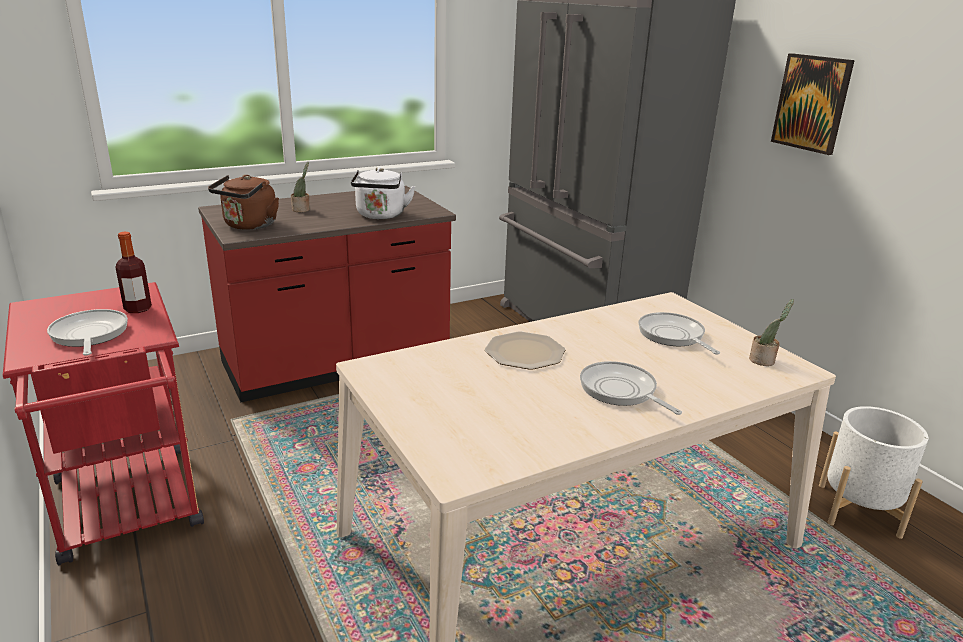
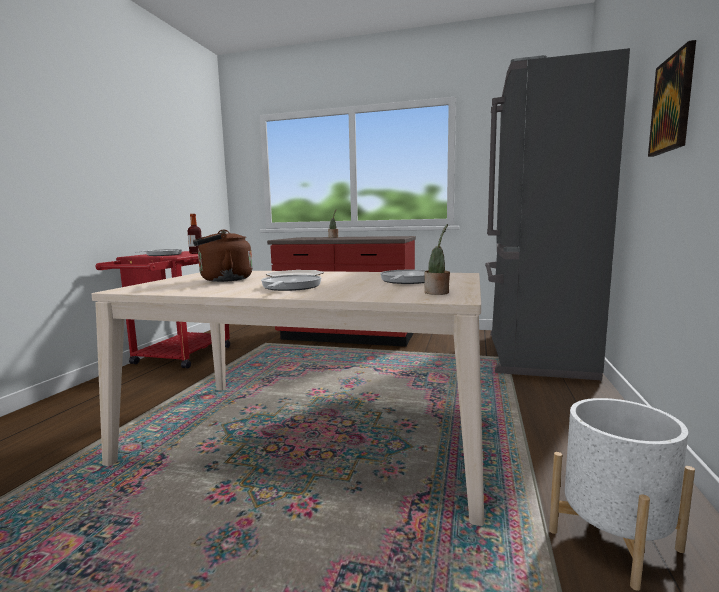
camera: 45 degrees right, 15 degrees down
brown kettle [208,175,279,230] -> brown kettle moved to [193,230,252,282]
white kettle [351,167,415,219] -> none

